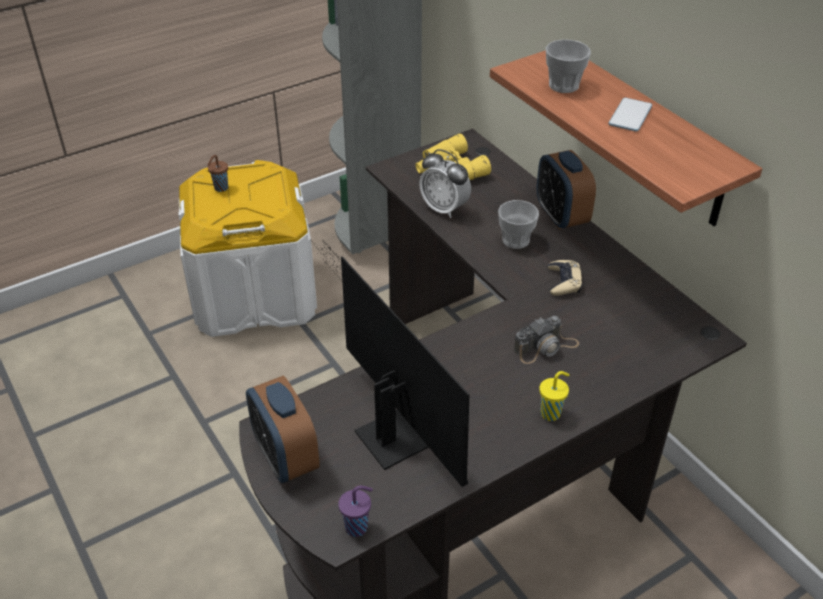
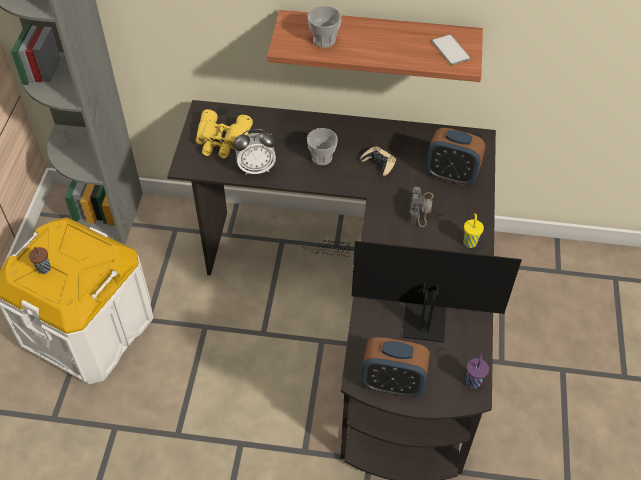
camera: 50 degrees left, 10 degrees up
alarm clock [537,150,596,229] -> alarm clock moved to [426,128,485,185]
phone [608,98,652,132] -> phone moved to [432,35,470,65]

